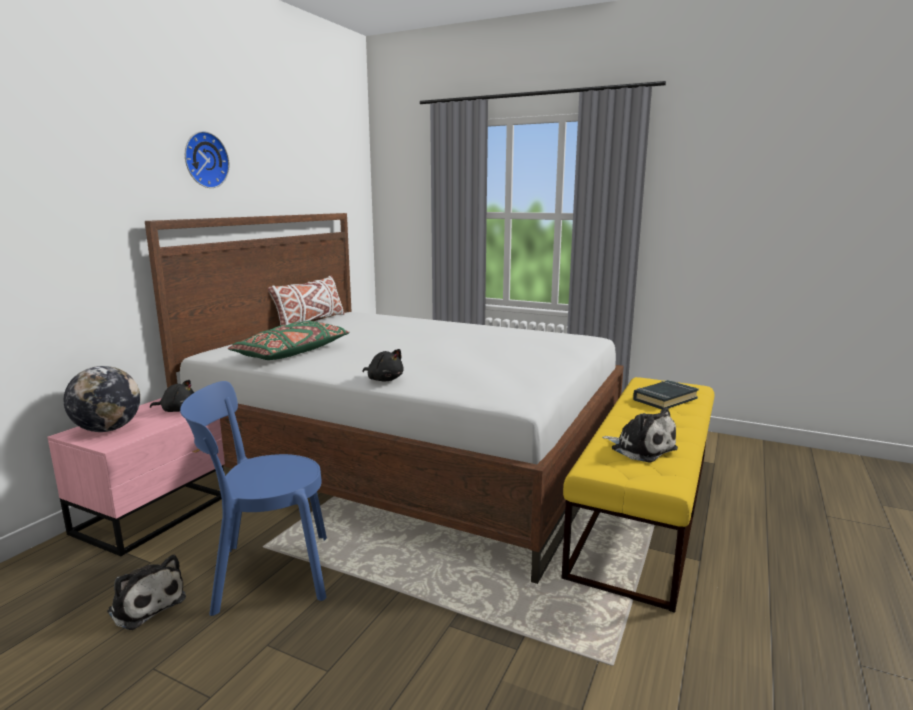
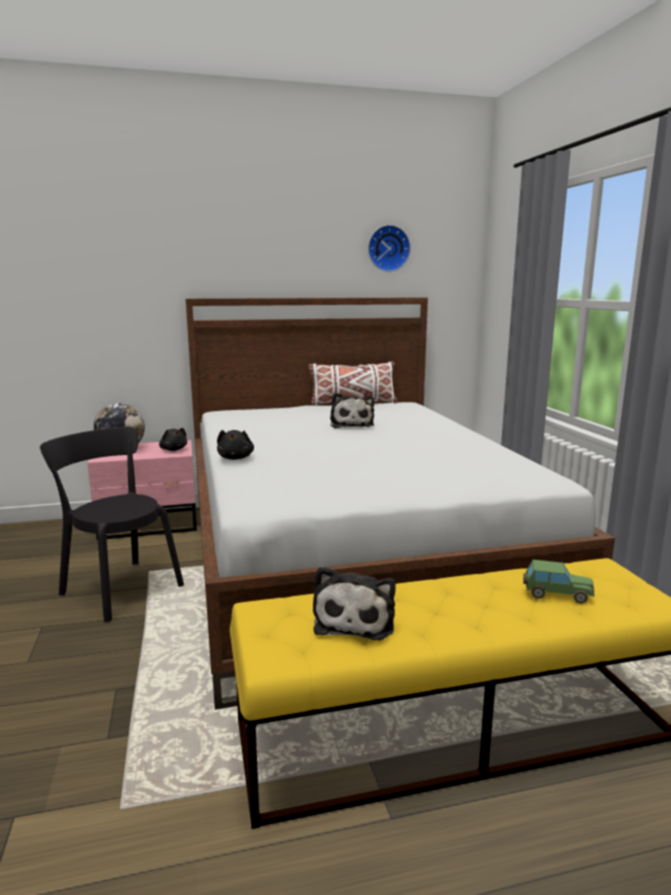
camera: 50 degrees right, 0 degrees up
plush toy [107,555,186,630] -> plush toy moved to [330,393,374,428]
blue chair [180,381,327,616] -> black chair [40,427,184,622]
wall clock [185,131,229,188] -> wall clock moved to [368,225,410,272]
green pillow [228,321,350,360] -> none
black book [633,380,699,409] -> toy car [523,560,595,604]

